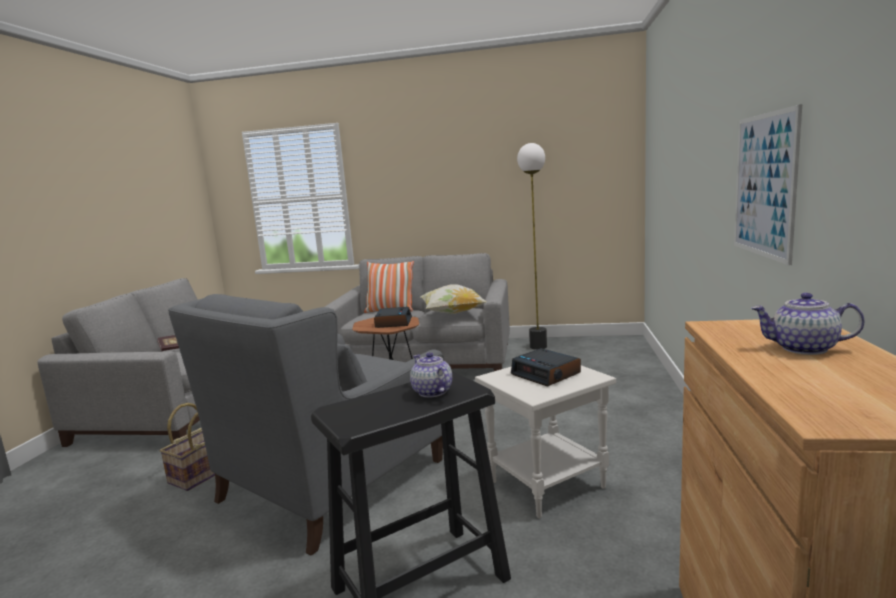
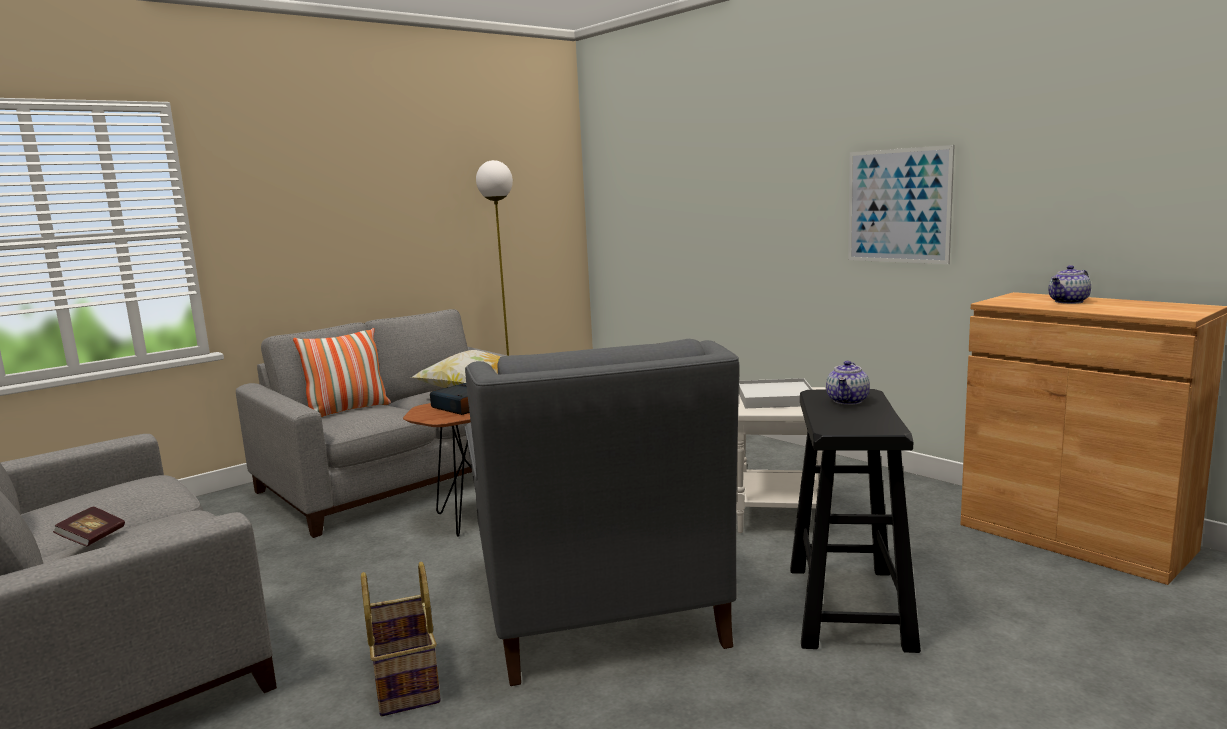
camera: 50 degrees left, 0 degrees up
teapot [410,352,452,398] -> teapot turned 75 degrees counterclockwise [826,361,870,405]
alarm clock [511,348,581,387] -> white tray [739,378,813,408]

